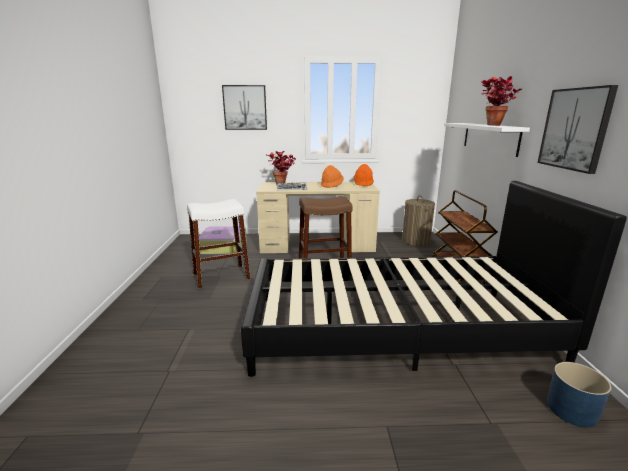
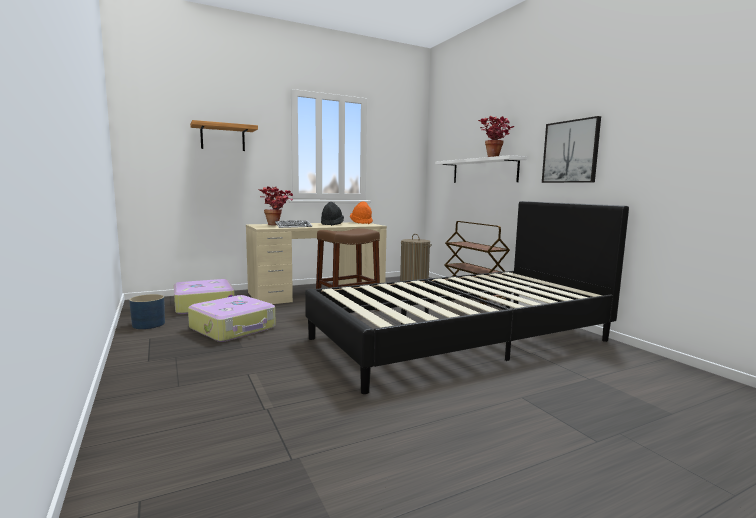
camera: 25 degrees left, 10 degrees down
white stool [187,199,250,289] -> suitcase [188,295,276,342]
picture [222,85,267,130] -> shelf [190,120,258,151]
orange hat [321,165,344,188] -> black hat [321,202,344,226]
blue planter [547,362,611,427] -> blue planter moved to [129,294,165,329]

